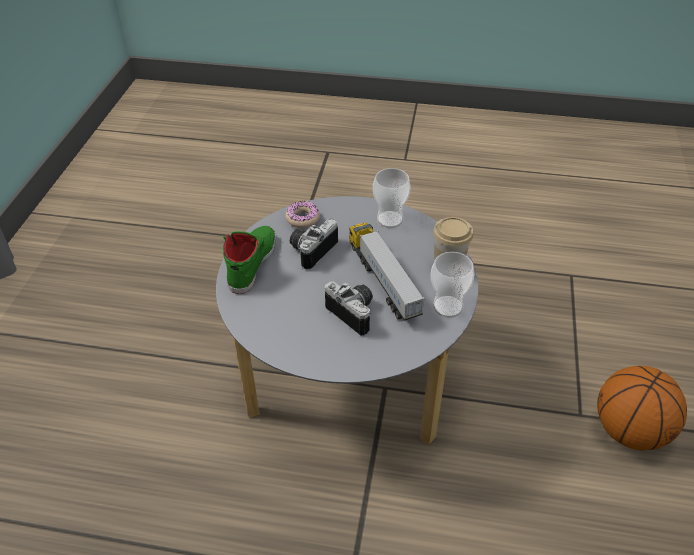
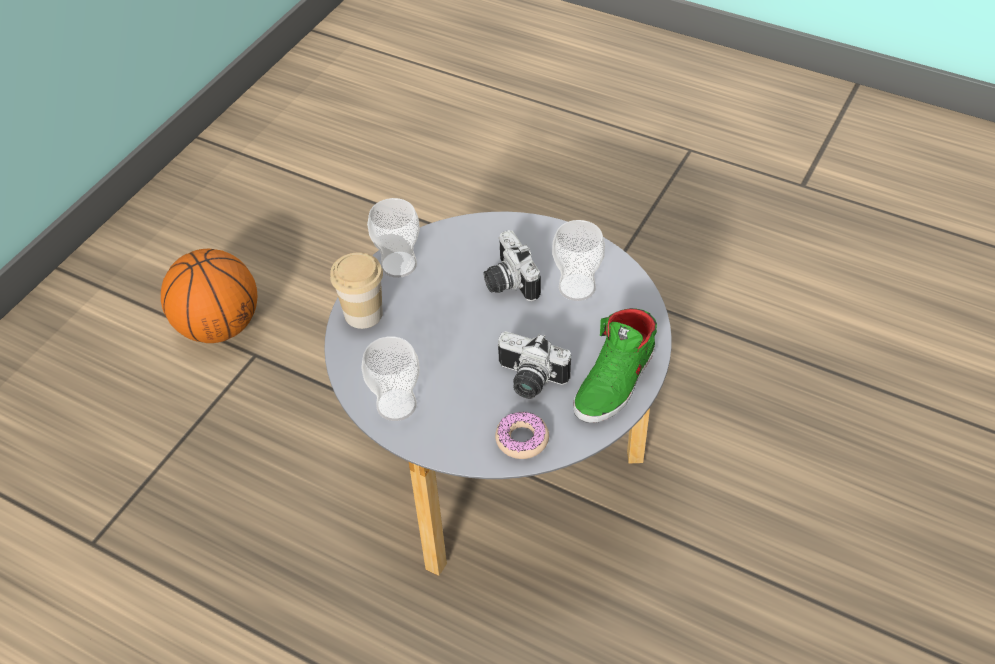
camera: 160 degrees left, 5 degrees up
camera [290,219,338,270] -> camera turned 60 degrees clockwise [498,331,571,399]
toy truck [349,222,425,321] -> none
none -> cup [552,220,605,301]

